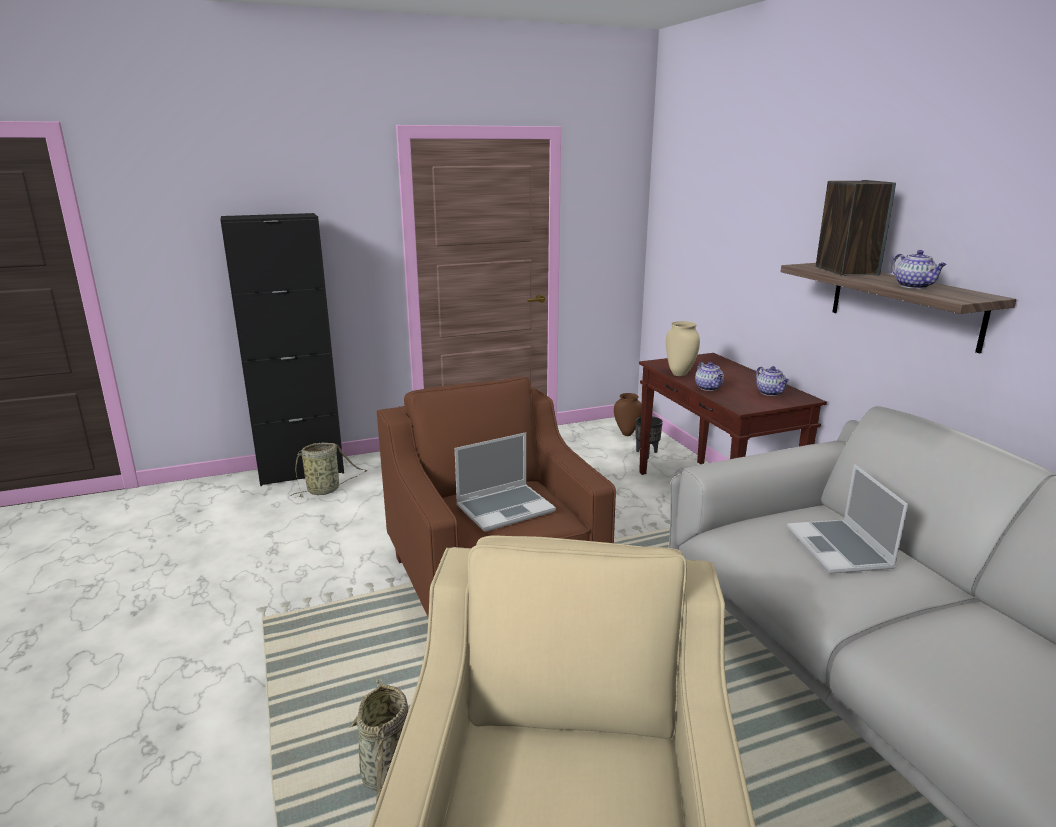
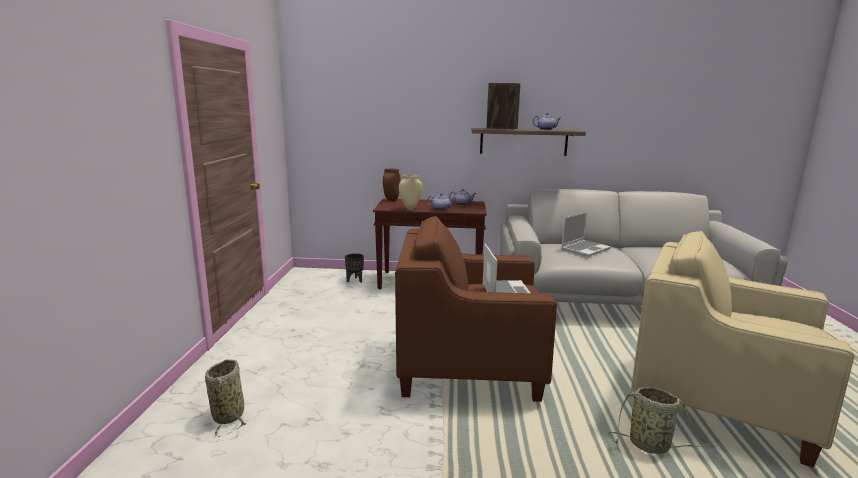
camera: 65 degrees left, 5 degrees down
black cabinet [221,213,344,486] -> none
brown vase [614,393,642,436] -> brown vase moved to [383,169,401,201]
laptop [787,464,908,574] -> laptop turned 60 degrees counterclockwise [561,212,611,257]

